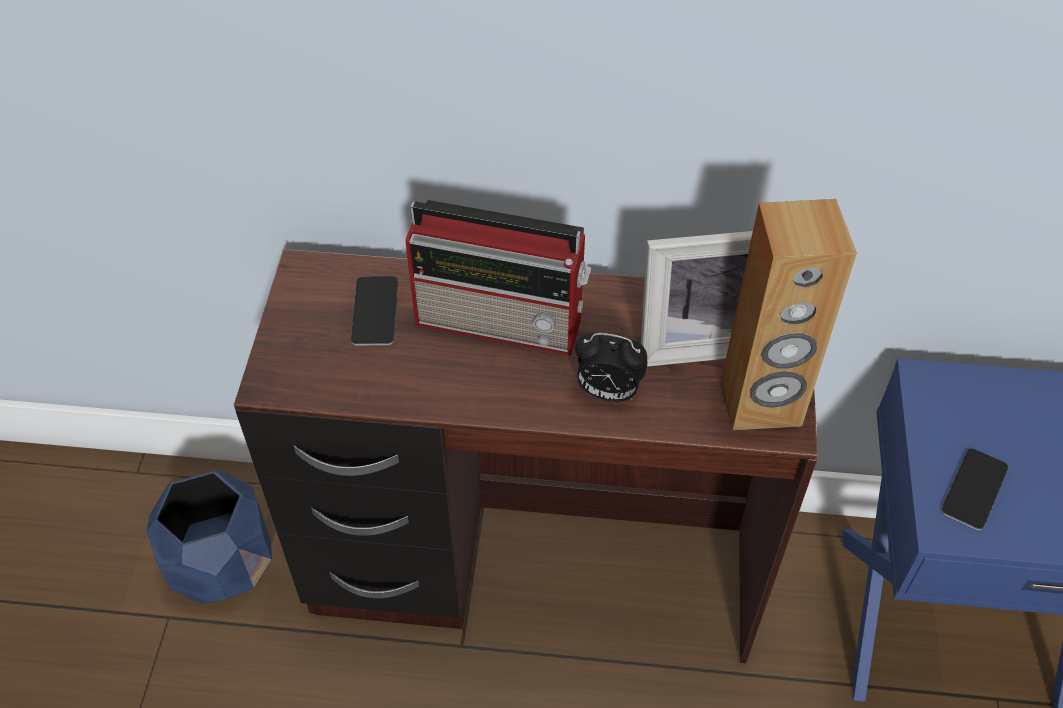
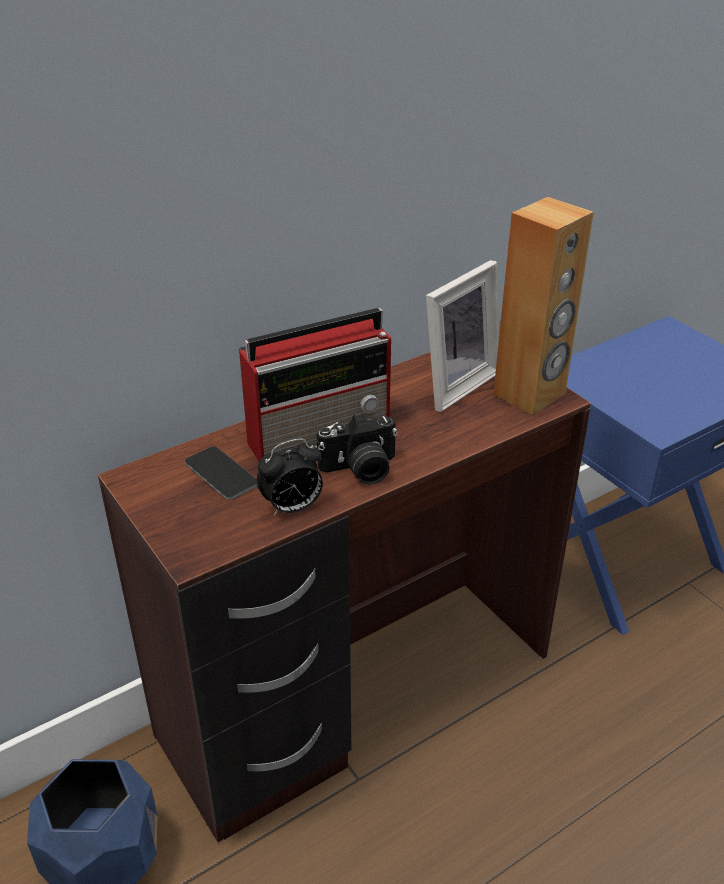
camera: 40 degrees left, 15 degrees down
alarm clock [575,333,648,402] -> alarm clock moved to [257,438,323,516]
phone [941,449,1008,530] -> none
none -> camera [317,413,398,484]

